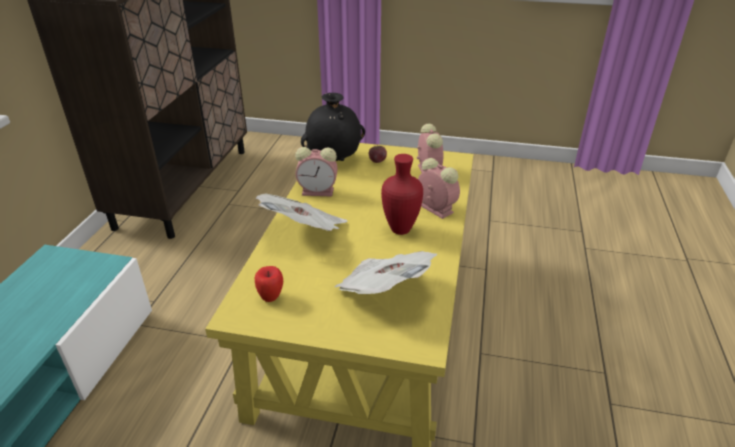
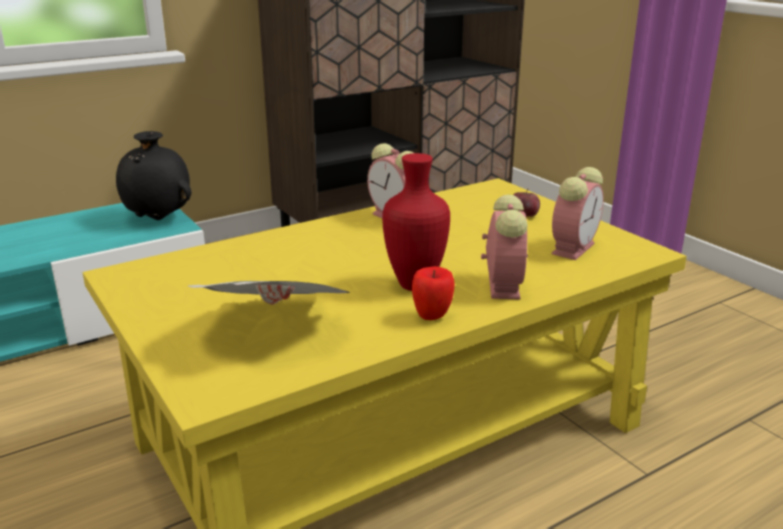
camera: 45 degrees right, 10 degrees down
apple [255,266,283,302] -> apple moved to [412,266,455,320]
newspaper [256,193,348,231] -> none
black vase [301,93,365,161] -> black vase moved to [116,131,191,220]

